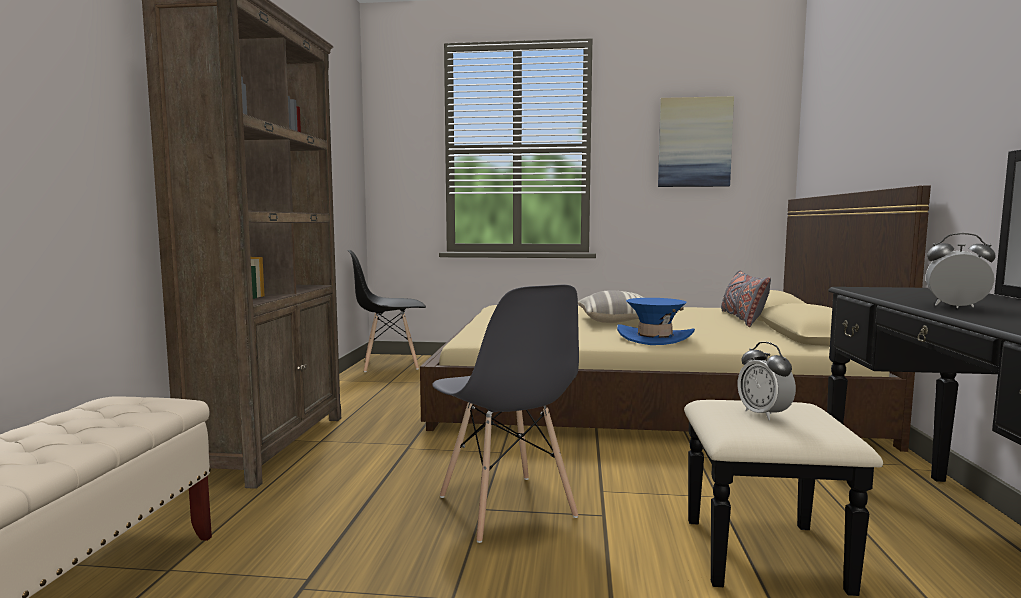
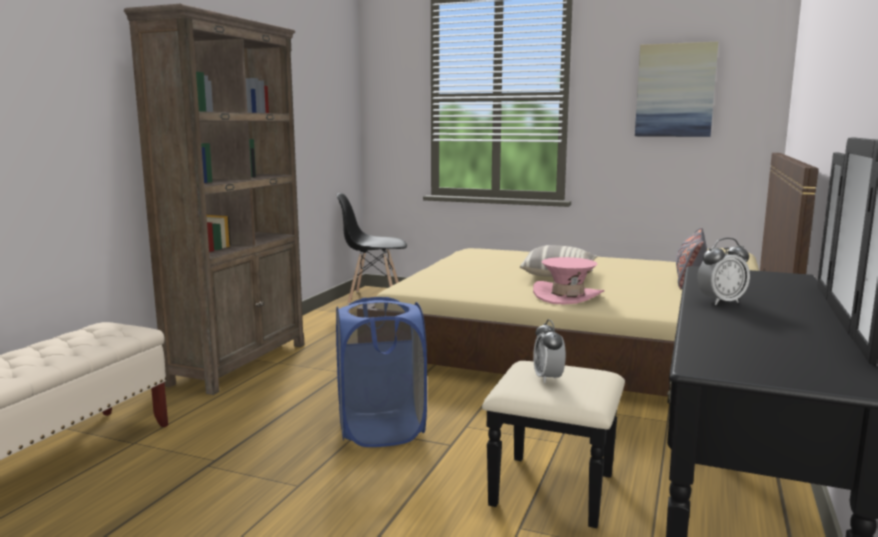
camera: 15 degrees right, 5 degrees up
grey chair [432,285,579,543] -> blue laundry basket [336,297,427,447]
blue hat [617,298,695,345] -> pink hat [533,257,604,305]
alarm clock [926,233,996,308] -> alarm clock turned 120 degrees clockwise [697,238,750,305]

